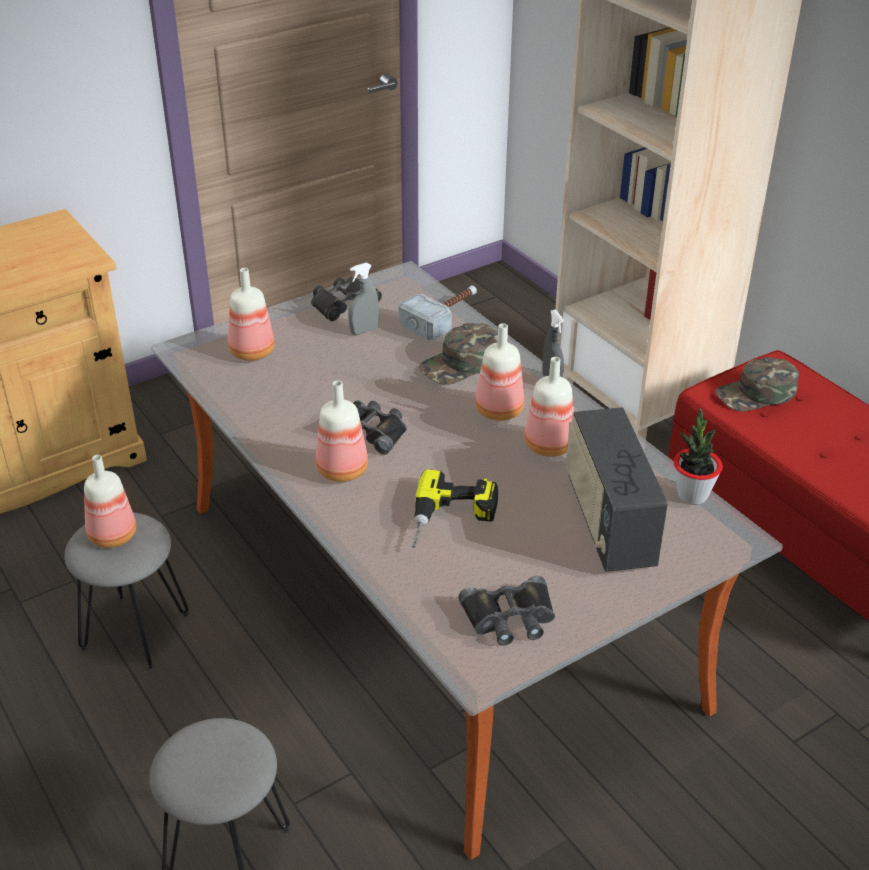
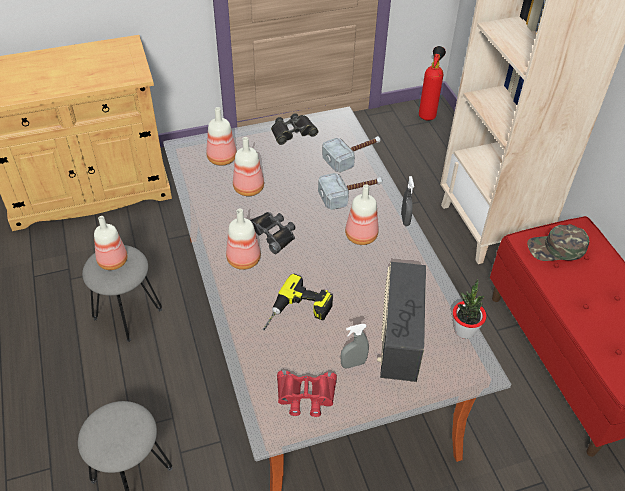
camera: 15 degrees right, 10 degrees up
grey spray bottle [348,263,379,335] -> grey spray bottle moved to [341,324,369,369]
green cap [418,323,498,385] -> hammer [318,173,383,210]
black binoculars [458,576,555,645] -> red binoculars [277,370,337,417]
bottle [524,357,574,457] -> bottle moved to [233,137,264,196]
none -> fire extinguisher [419,46,446,121]

